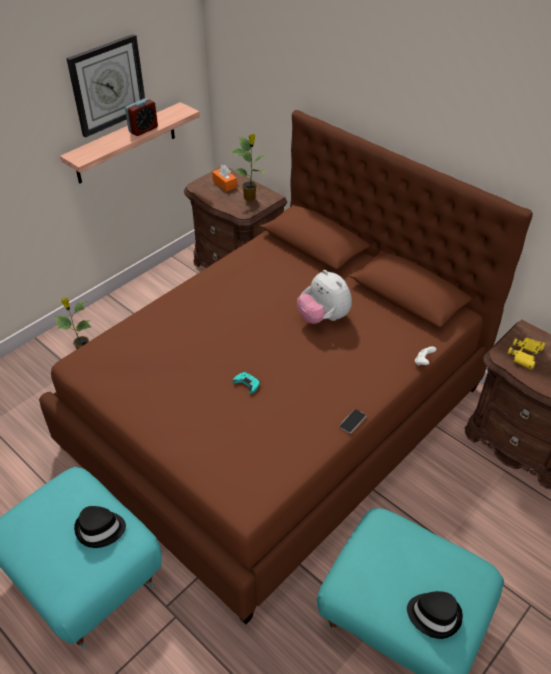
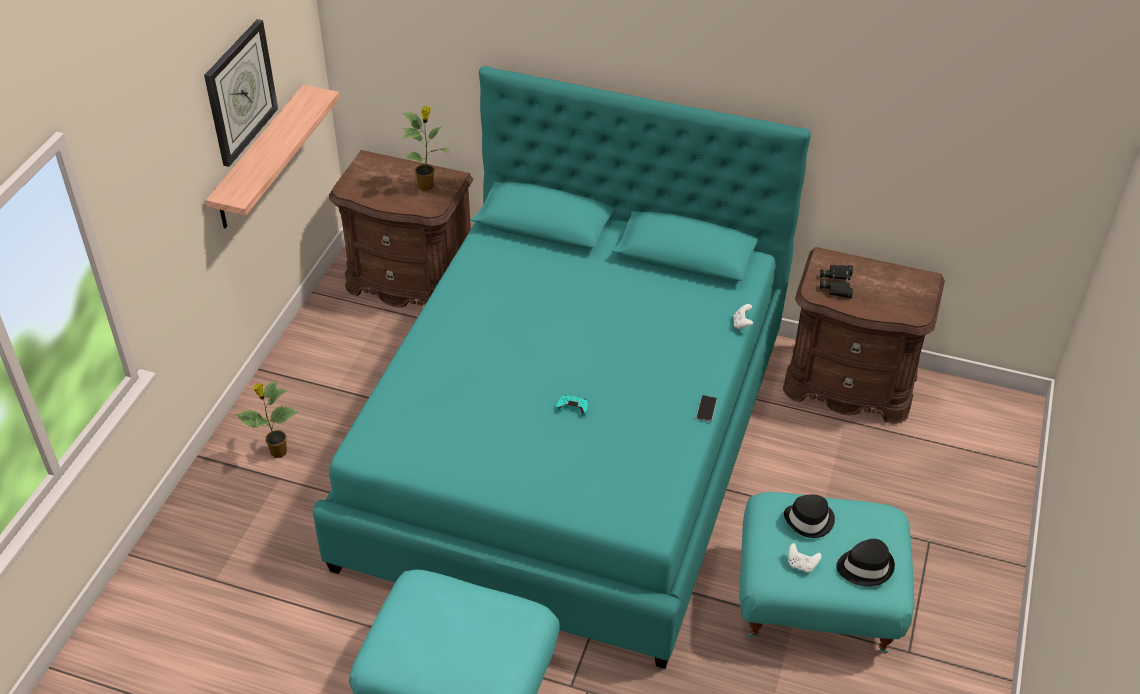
camera: 25 degrees left, 0 degrees up
brown bed [39,110,533,624] -> turquoise bed [313,66,811,669]
black hat [74,506,126,548] -> black hat moved to [784,495,835,538]
alarm clock [125,98,158,136] -> none
orange tissue box [212,165,237,192] -> none
plush toy [297,270,352,324] -> none
yellow binoculars [508,337,545,370] -> black binoculars [820,265,853,298]
none -> white game controller [788,543,822,572]

